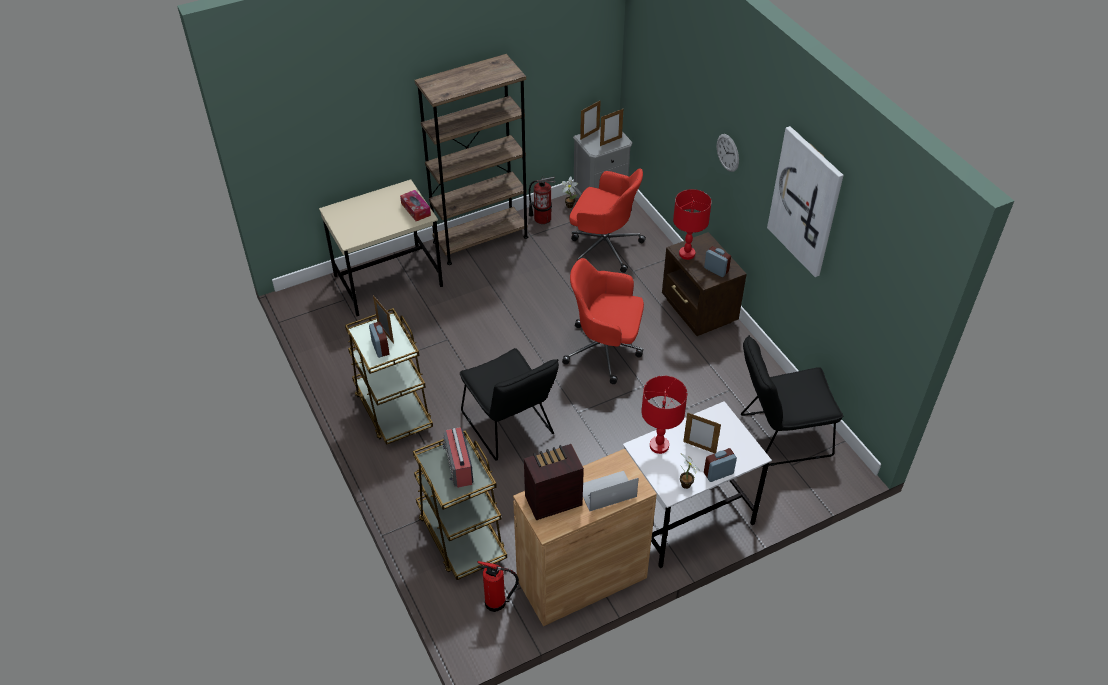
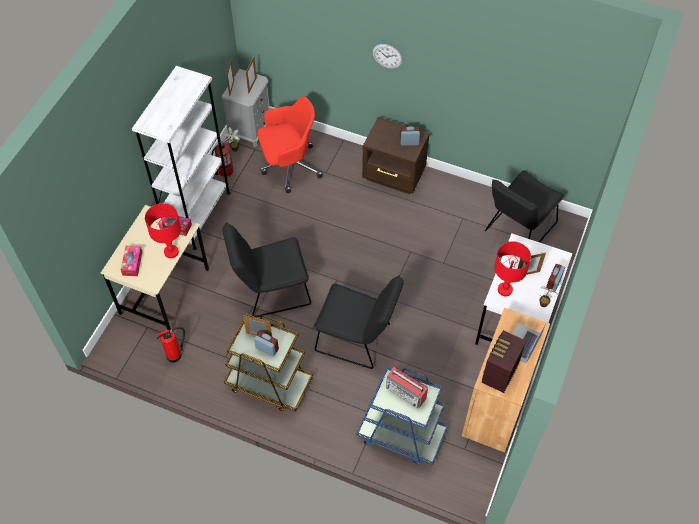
camera: 40 degrees left, 10 degrees up
brown cart [413,431,507,580] -> blue cart [357,366,448,465]
brown bookcase [415,54,528,265] -> white bookcase [132,66,231,250]
fire extinguisher [478,561,519,612] -> fire extinguisher moved to [156,327,185,362]
red office chair [562,258,644,384] -> none
red table lamp [673,189,712,260] -> red table lamp moved to [145,203,181,258]
picture [767,126,844,277] -> none
none -> tissue box [121,246,142,276]
none -> black chair [222,222,311,317]

